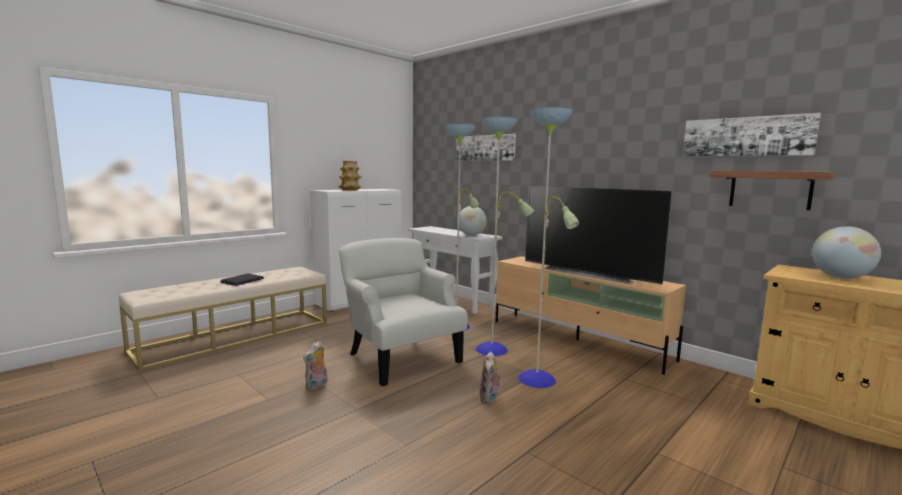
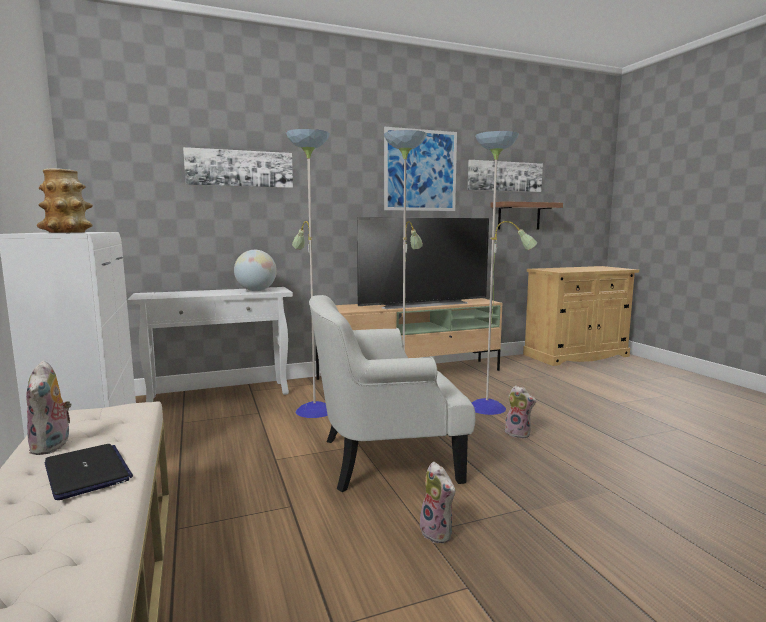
camera: 65 degrees left, 0 degrees up
globe [812,226,881,279] -> none
none -> plush toy [26,361,72,455]
none -> picture [384,127,457,211]

